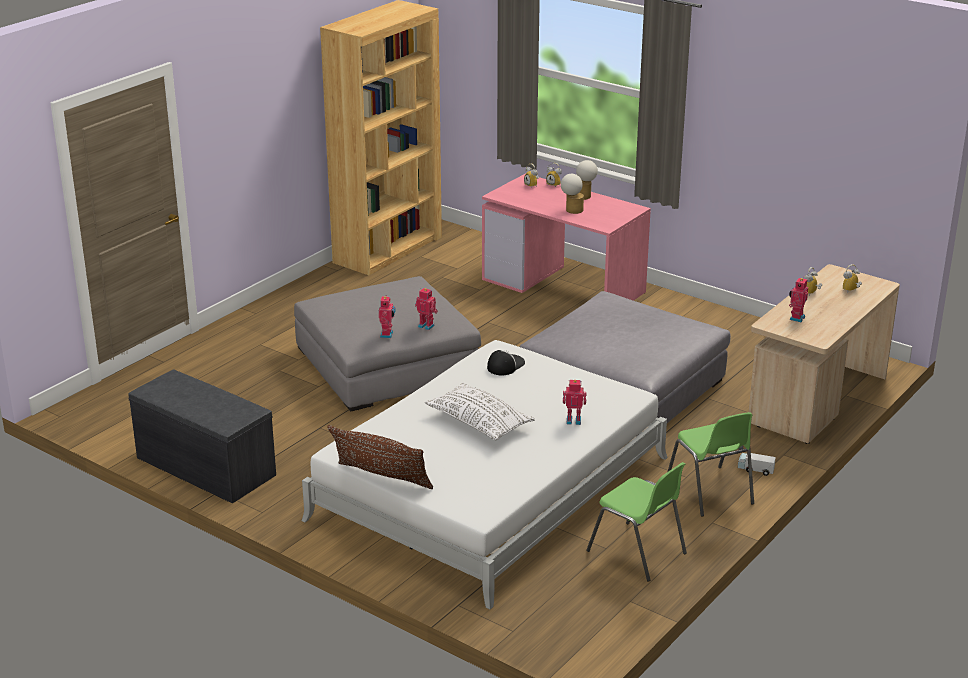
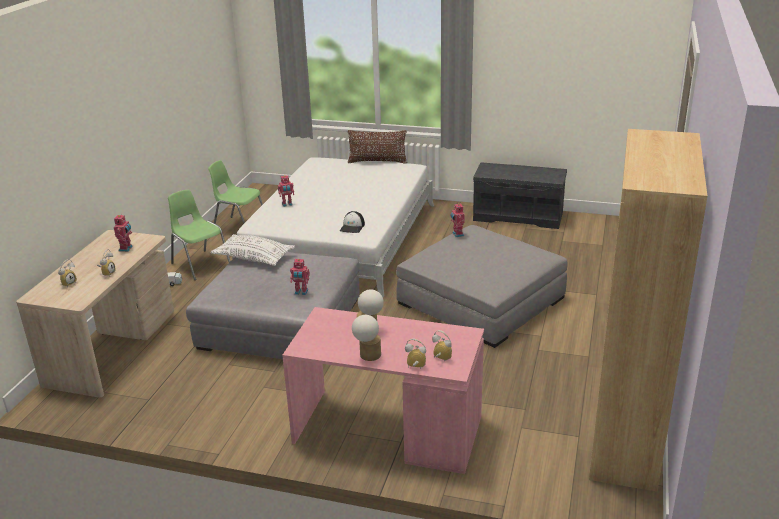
camera: 160 degrees right, 0 degrees up
toy robot [415,288,438,330] -> toy robot moved to [290,259,310,295]
white pillow [425,383,535,440] -> white pillow moved to [211,234,295,266]

